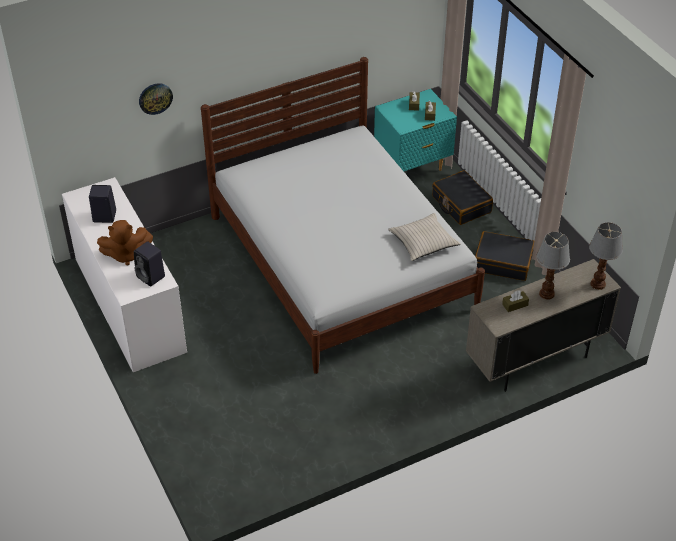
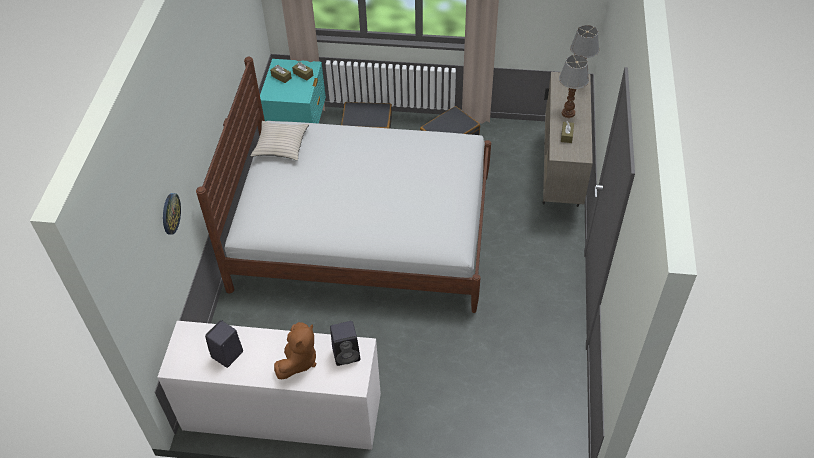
camera: 55 degrees left, 5 degrees up
beige pillow [388,213,461,261] -> beige pillow moved to [250,121,309,160]

